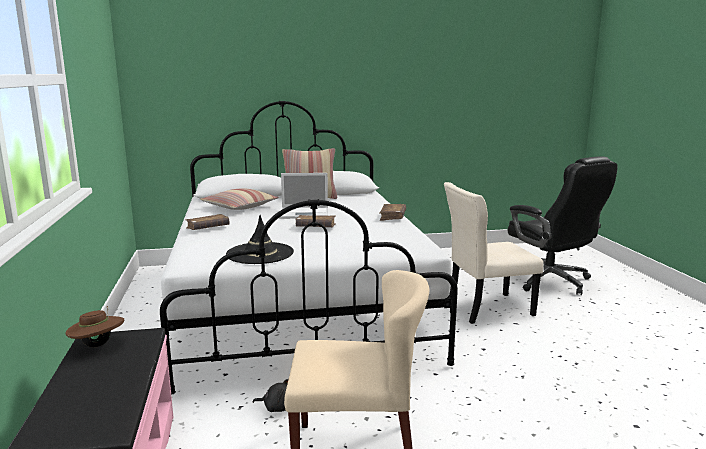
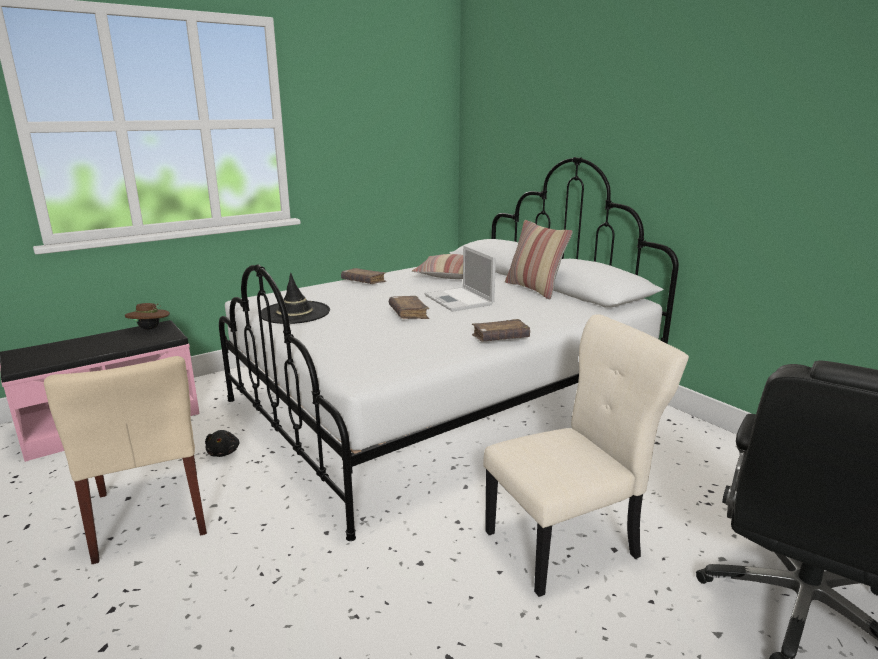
camera: 65 degrees right, 5 degrees up
beige chair [444,182,543,324] -> beige chair turned 105 degrees clockwise [483,314,689,597]

